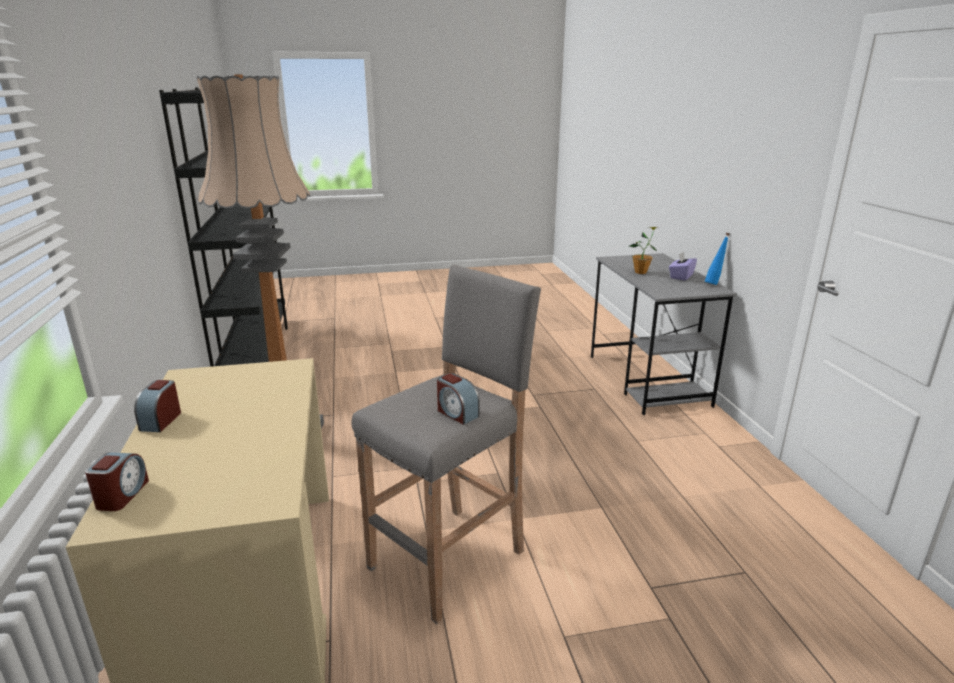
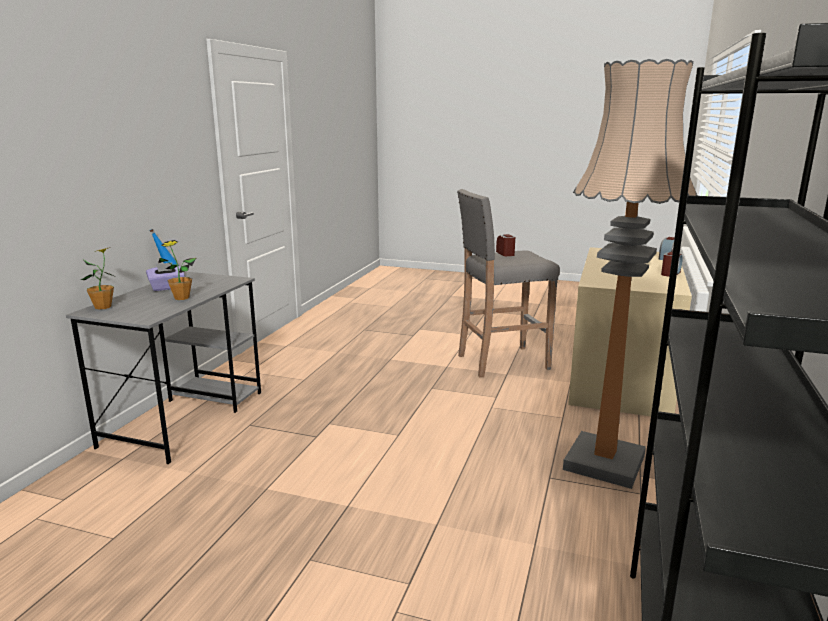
camera: 150 degrees left, 5 degrees down
none -> potted plant [81,247,114,310]

